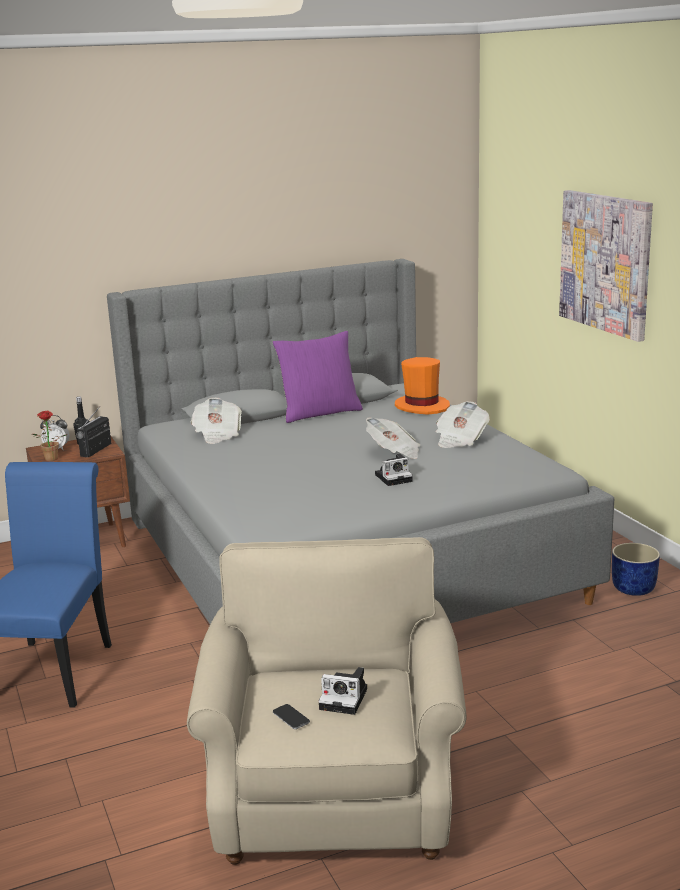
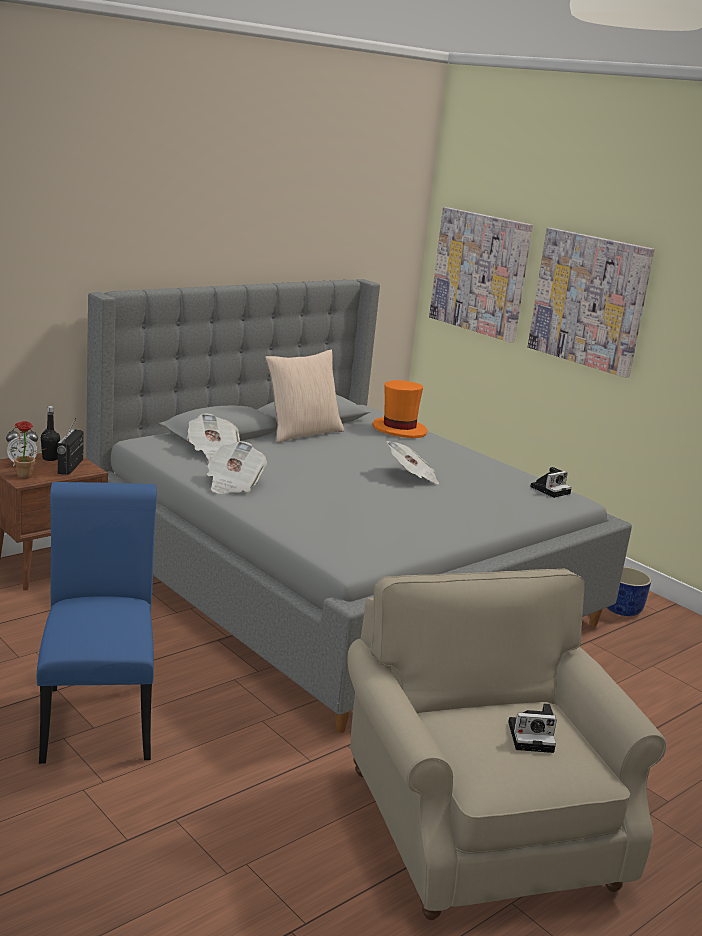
camera: 20 degrees left, 0 degrees up
purple pillow [272,331,363,423] -> beige pillow [265,350,344,443]
phone [273,704,310,729] -> none
camera [375,453,413,486] -> camera moved to [530,467,572,498]
newspaper [436,401,489,448] -> newspaper moved to [207,441,267,494]
none -> picture [429,207,533,342]

